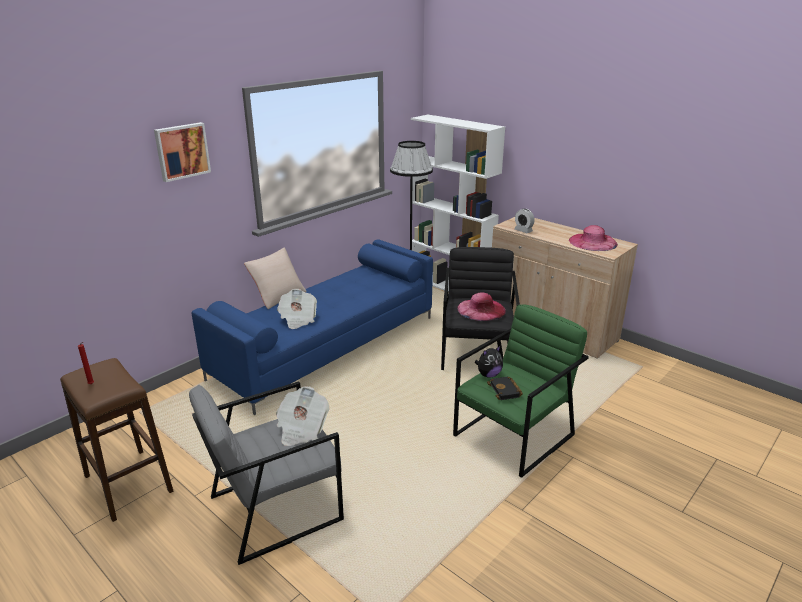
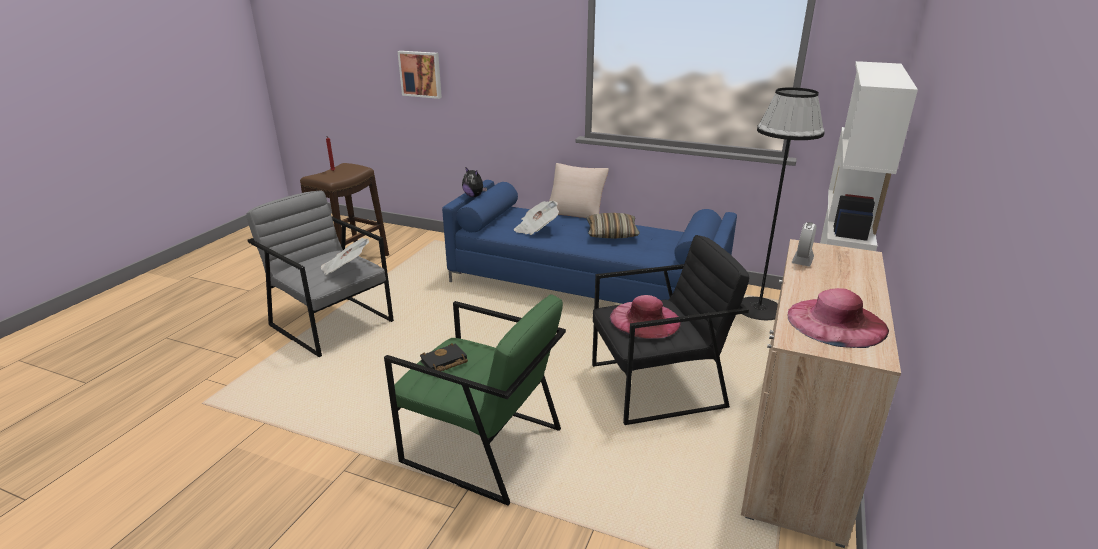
camera: 70 degrees right, 0 degrees up
picture [154,122,211,182] -> picture moved to [398,51,442,99]
plush toy [474,346,503,378] -> plush toy moved to [462,167,487,197]
none -> pillow [586,213,640,238]

